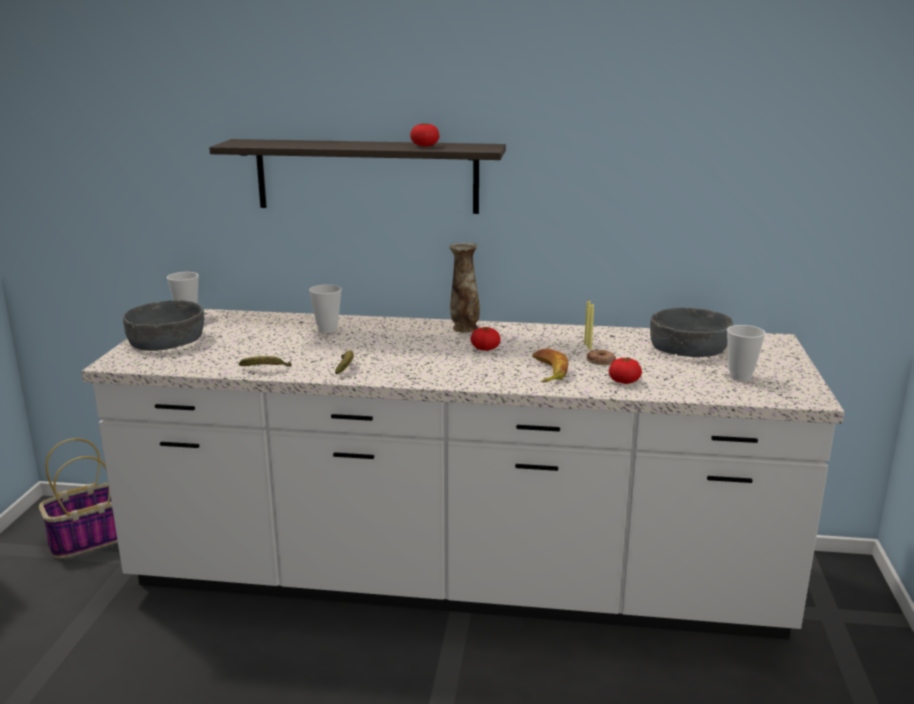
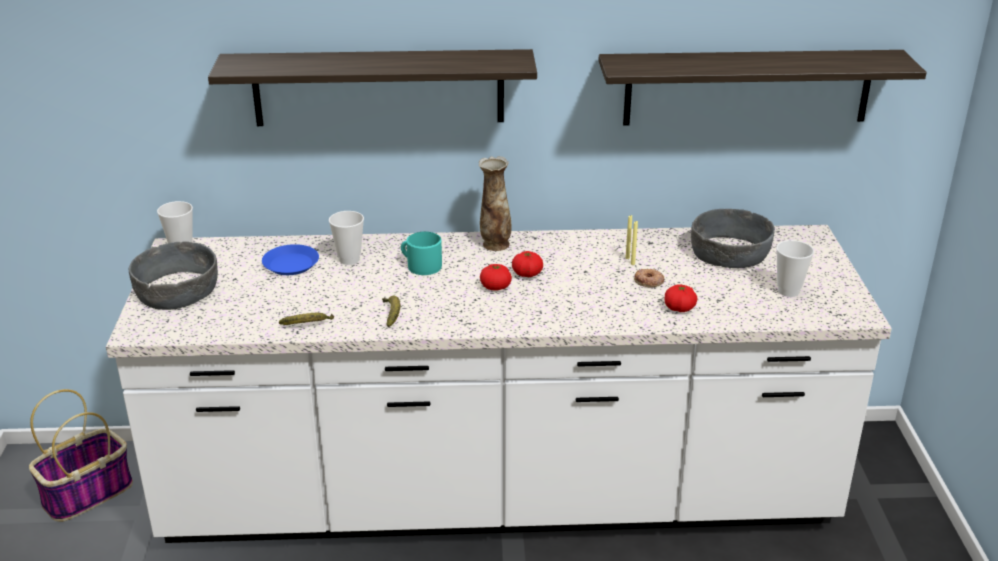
camera: 10 degrees left, 10 degrees up
tomato [410,123,439,147] -> tomato moved to [480,264,512,291]
banana [532,349,569,383] -> none
none -> blue plate [262,244,319,275]
none -> turquoise mug [401,232,442,275]
none -> shelf [598,50,927,126]

